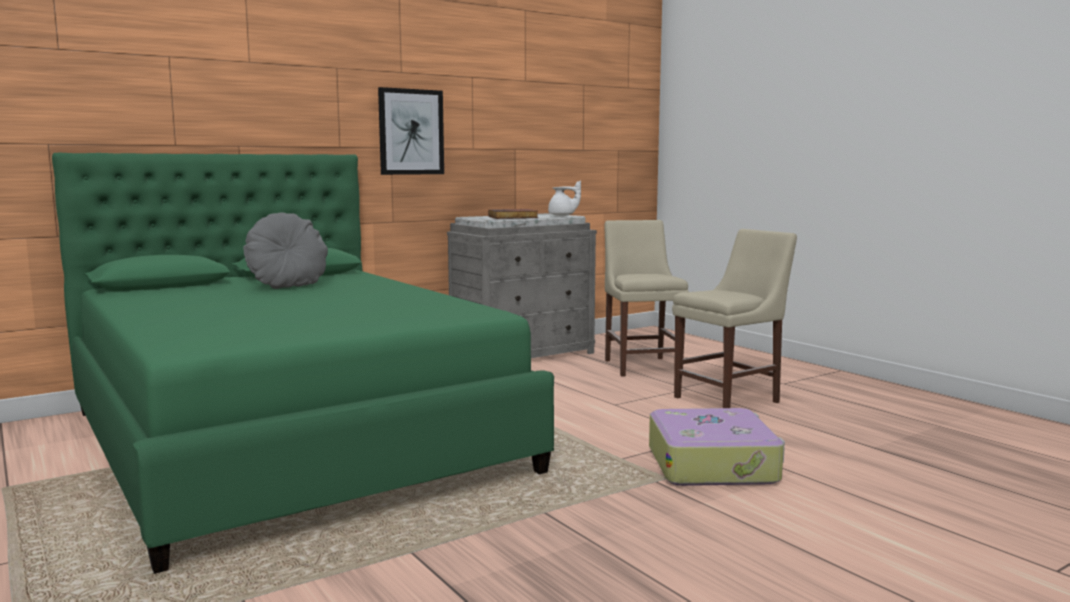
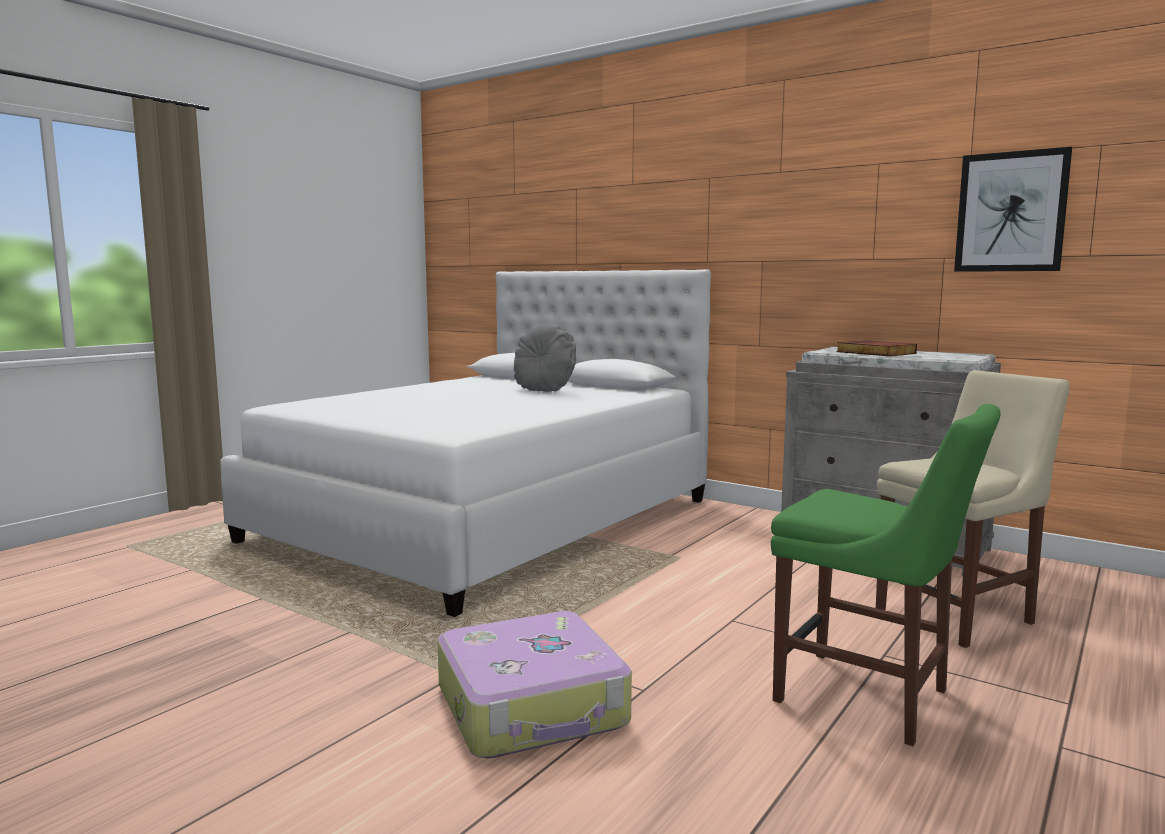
camera: 70 degrees right, 0 degrees up
green bed [52,153,554,574] -> white bed [220,269,711,617]
picture [378,87,444,175] -> picture moved to [954,147,1072,272]
white teapot [548,180,581,216] -> none
beige chair [672,229,797,408] -> green chair [771,404,1001,746]

